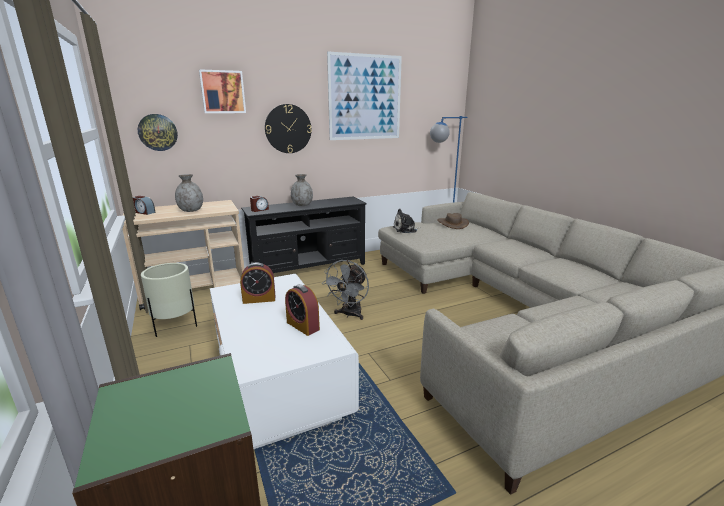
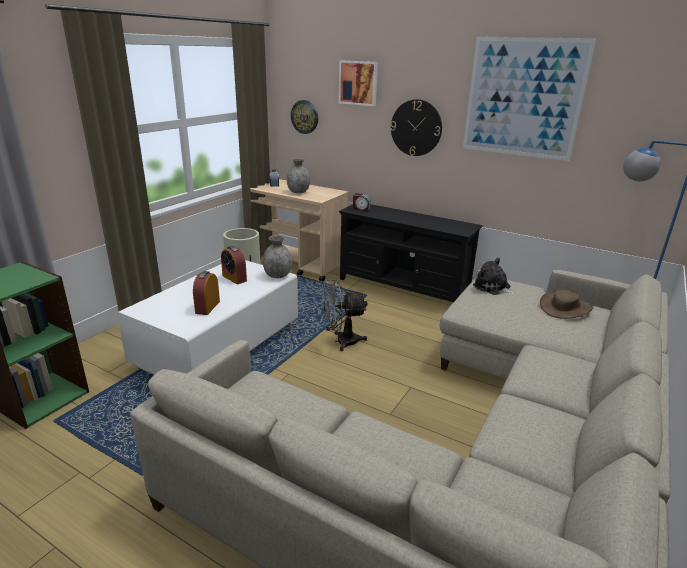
camera: 55 degrees right, 5 degrees up
grey vase [291,174,313,206] -> grey vase moved to [263,235,292,278]

